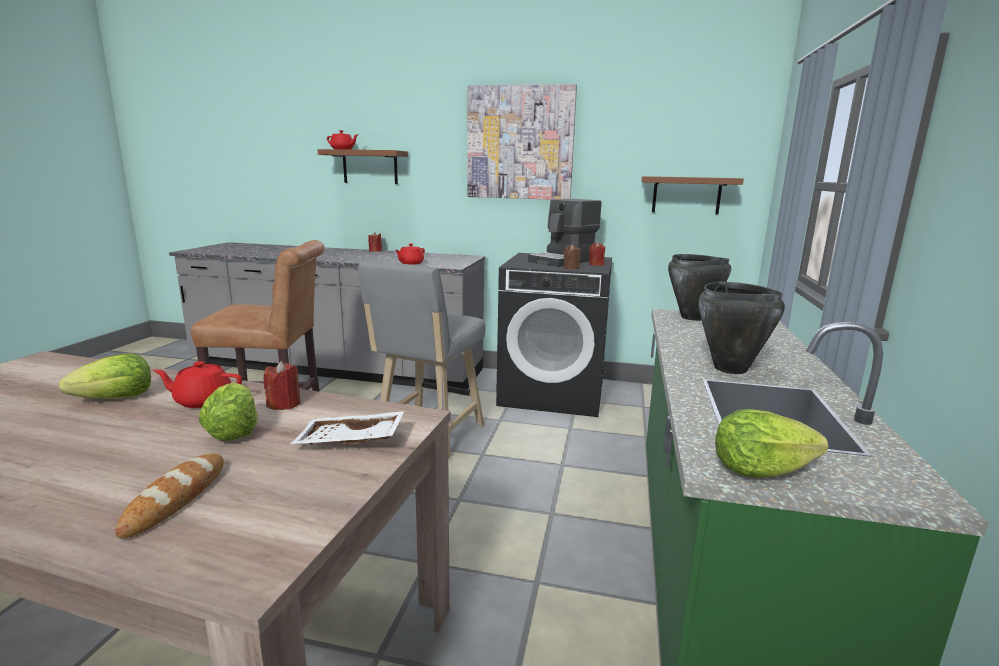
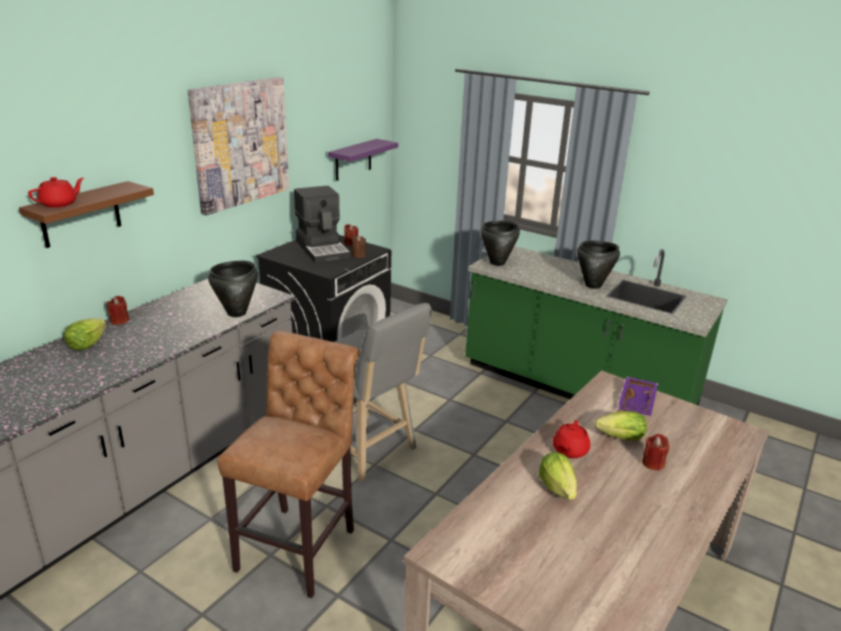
camera: 70 degrees left, 10 degrees up
bread [115,454,224,538] -> none
red candle [263,361,301,410] -> red candle moved to [642,434,669,471]
white tray [290,411,405,445] -> purple tray [617,377,658,416]
red teapot [395,243,425,265] -> black cooking pot [208,261,258,317]
brown shelf [641,176,744,214] -> purple shelf [328,139,398,181]
lettuce [715,409,828,478] -> lettuce moved to [64,319,106,350]

